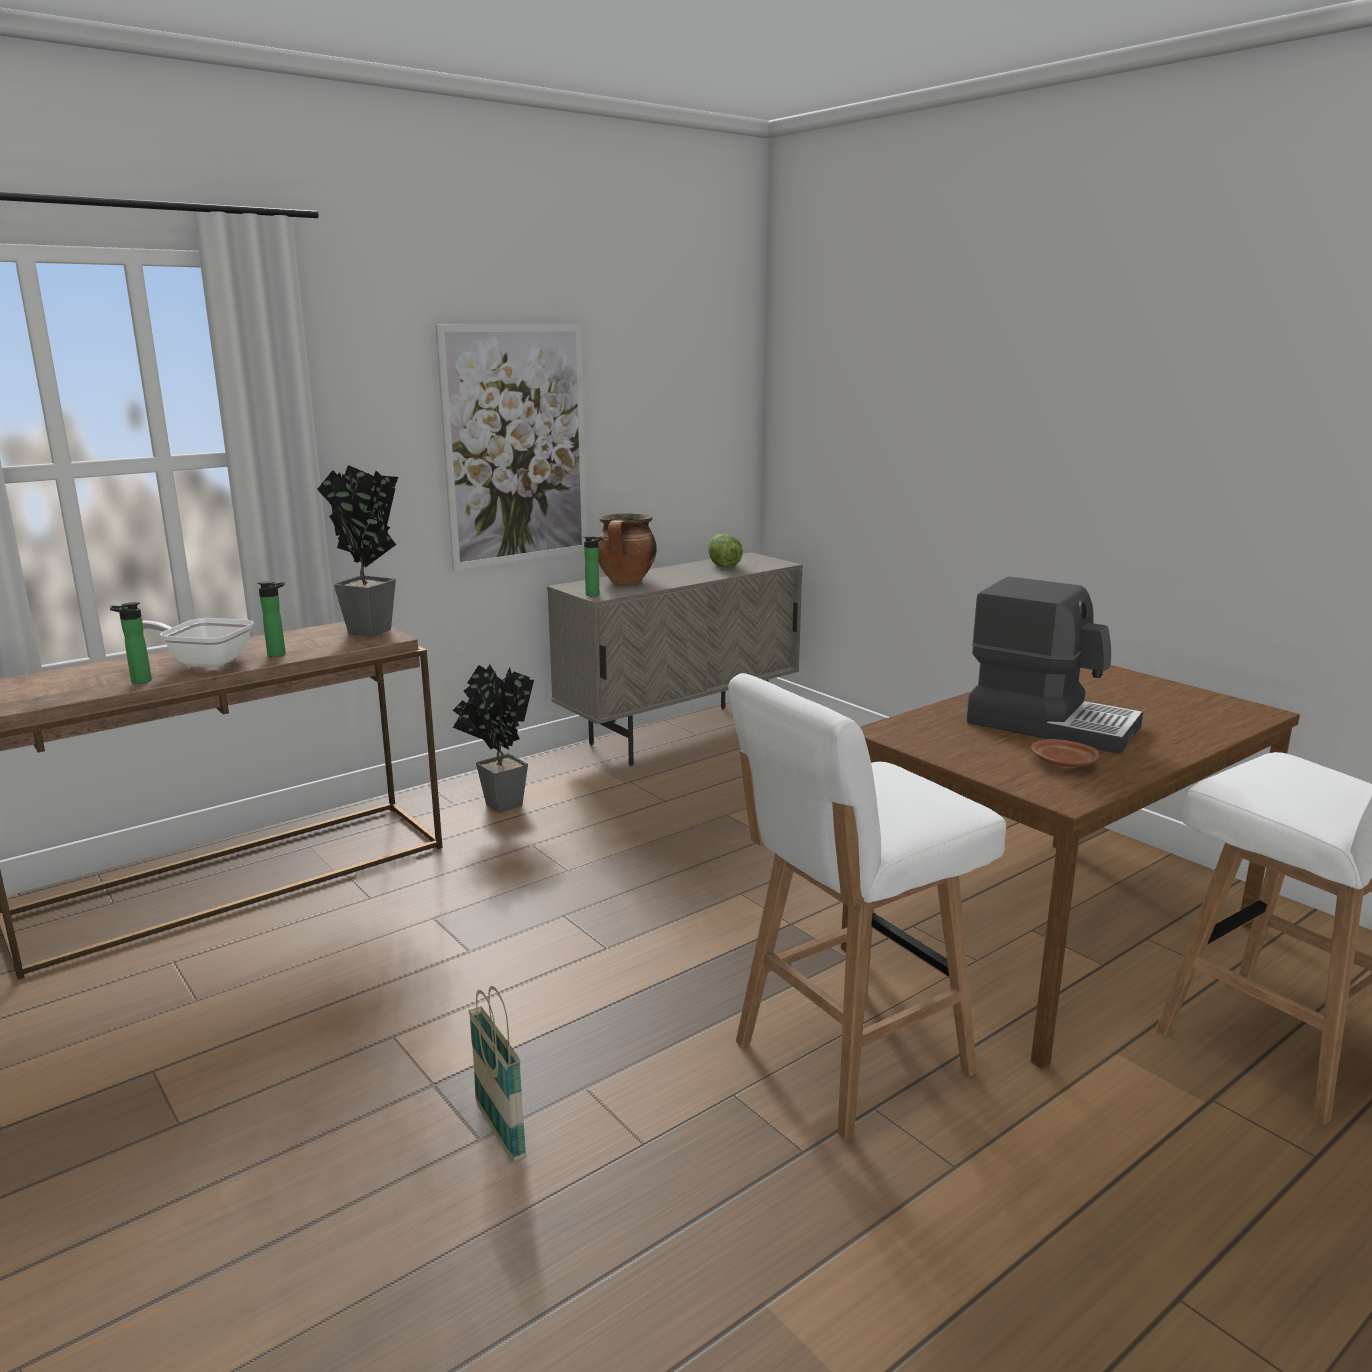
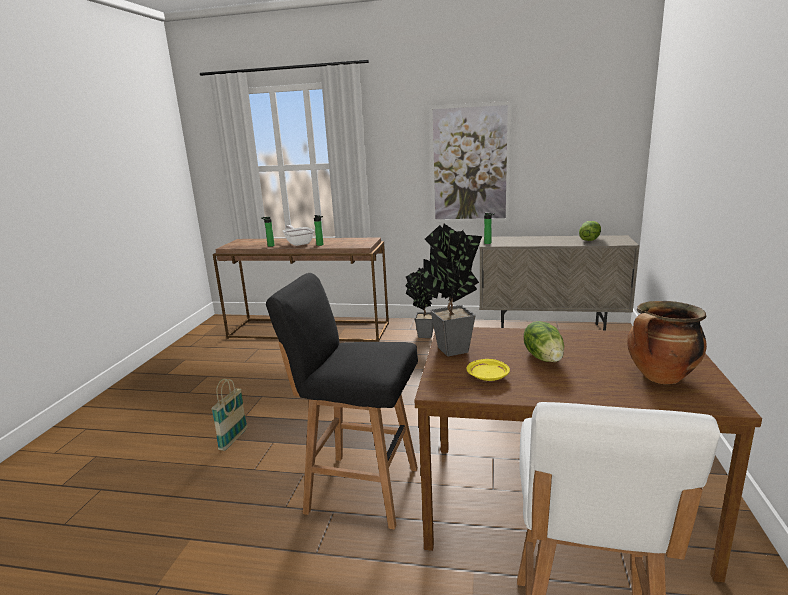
camera: 50 degrees right, 0 degrees up
potted plant [317,465,398,637] -> potted plant moved to [423,224,482,356]
cooking pot [598,513,657,585] -> cooking pot moved to [627,301,707,384]
white stool [728,673,1006,1140] -> black stool [266,273,418,529]
coffee machine [966,577,1143,754] -> lettuce [524,321,564,362]
brown plate [1031,739,1100,768] -> yellow plate [467,359,510,381]

